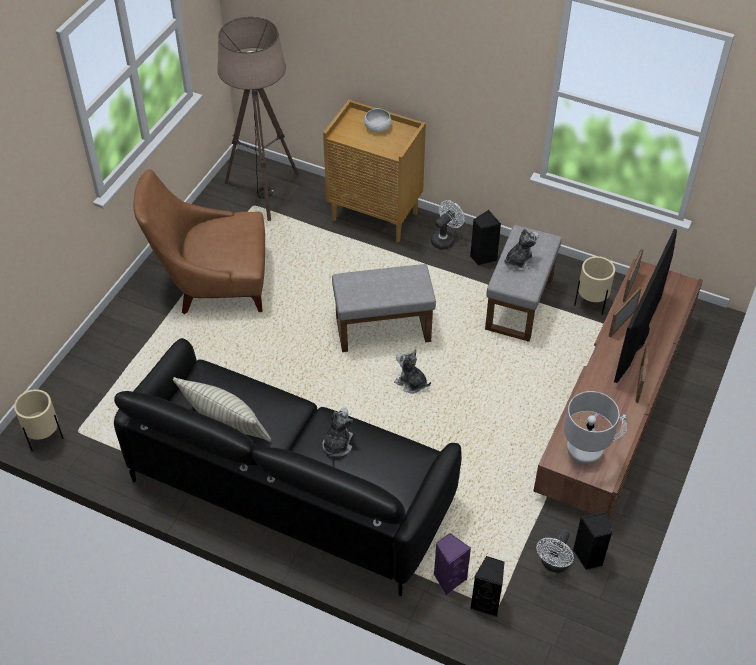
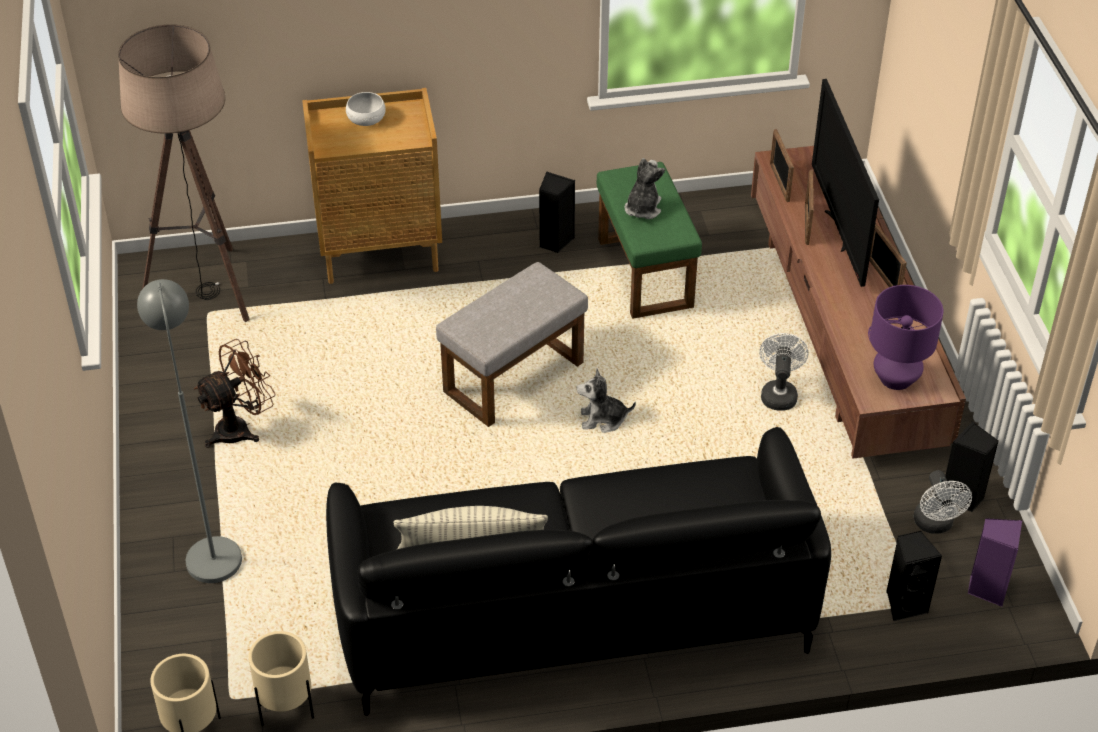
camera: 35 degrees left, 5 degrees down
brown armchair [133,169,265,314] -> brown fan [194,339,276,448]
plush toy [322,408,353,457] -> none
white fan [431,200,465,250] -> white fan moved to [759,333,808,411]
purple speaker [434,533,471,596] -> purple speaker moved to [968,518,1022,606]
grey ottoman [485,225,562,342] -> green ottoman [597,162,702,319]
grey table lamp [564,391,627,465] -> purple table lamp [868,285,943,390]
beige planter [574,256,615,315] -> beige planter moved to [248,631,314,726]
none -> grey floor lamp [137,279,242,583]

